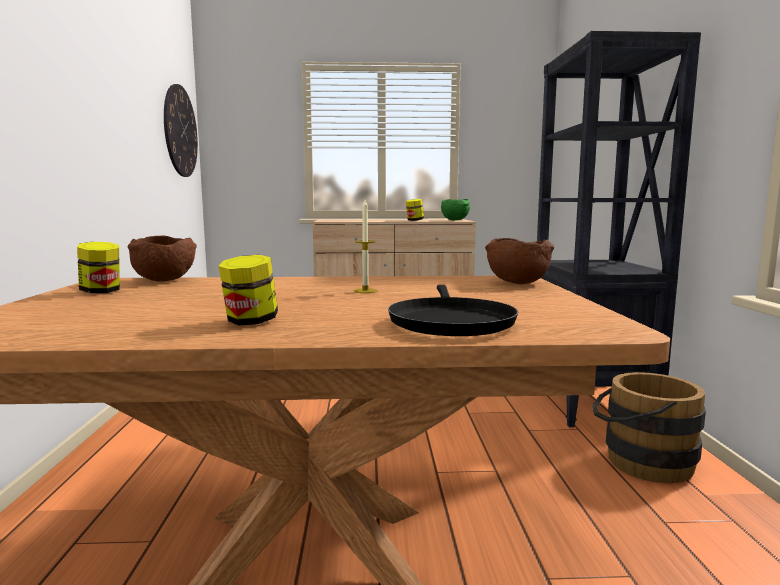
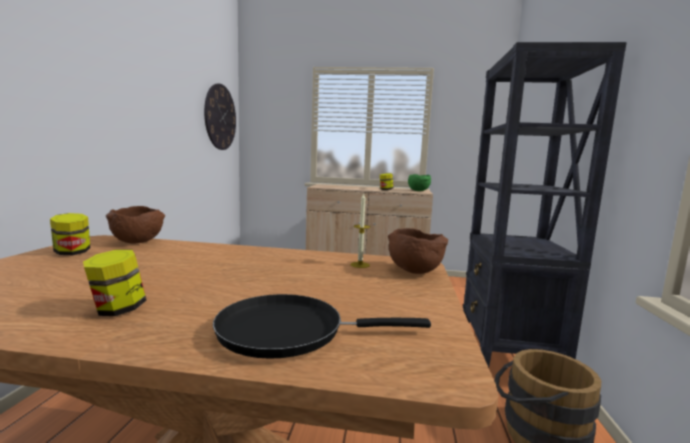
camera: 10 degrees right, 0 degrees up
candle [353,200,378,293] -> candle moved to [350,193,370,268]
black frying pan [388,285,518,336] -> black frying pan turned 75 degrees clockwise [213,294,431,359]

